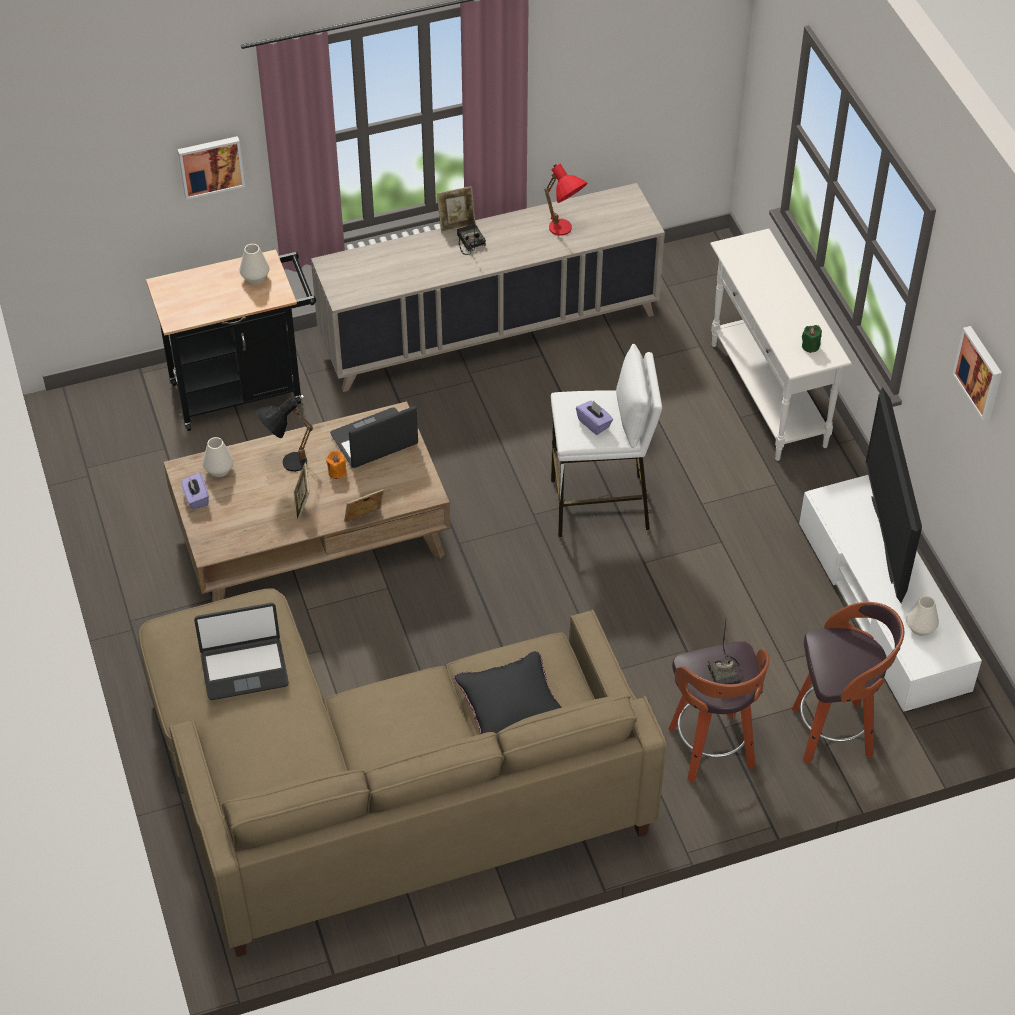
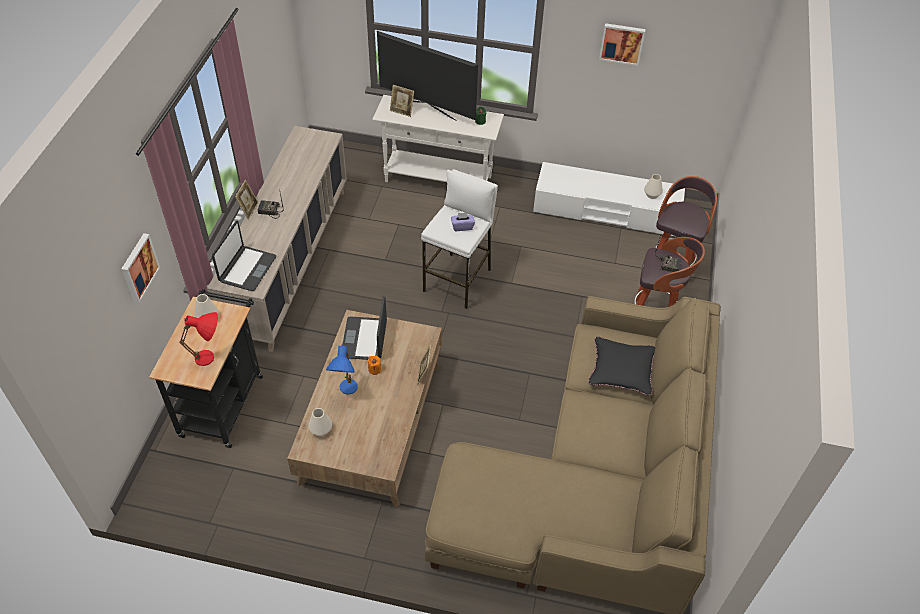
camera: 60 degrees left, 0 degrees up
purple tissue box [181,472,209,509] -> none
laptop [194,603,289,700] -> laptop moved to [212,221,276,291]
black table lamp [256,398,313,472] -> blue table lamp [326,344,358,395]
picture frame [293,463,310,522] -> picture frame moved to [390,85,414,117]
red table lamp [544,164,588,236] -> red table lamp moved to [179,312,218,366]
television [866,387,922,603] -> television moved to [377,31,478,121]

